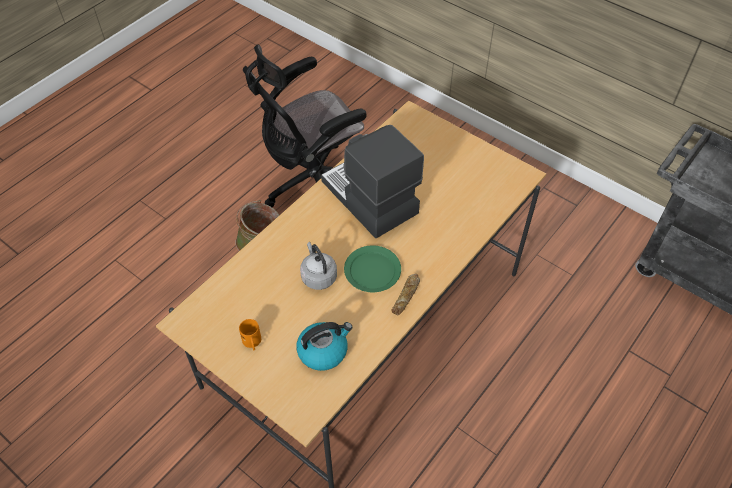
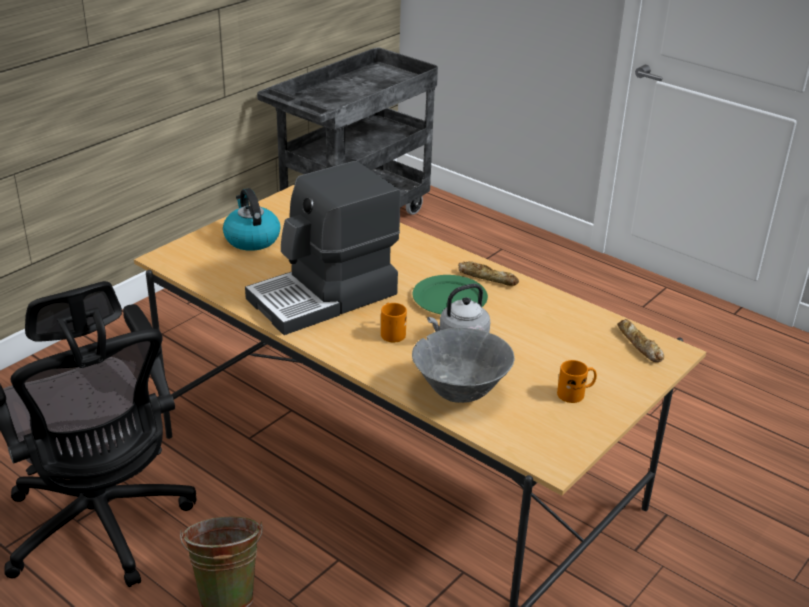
camera: 90 degrees left, 20 degrees down
kettle [297,322,352,371] -> kettle moved to [223,188,281,251]
none -> orange mug [381,303,407,342]
none -> grey bowl [412,328,515,403]
none -> bread [617,319,664,362]

